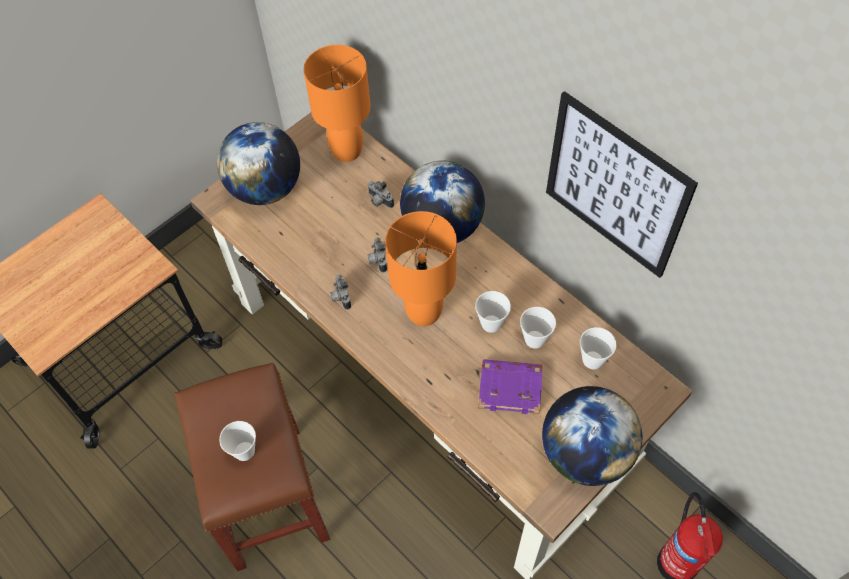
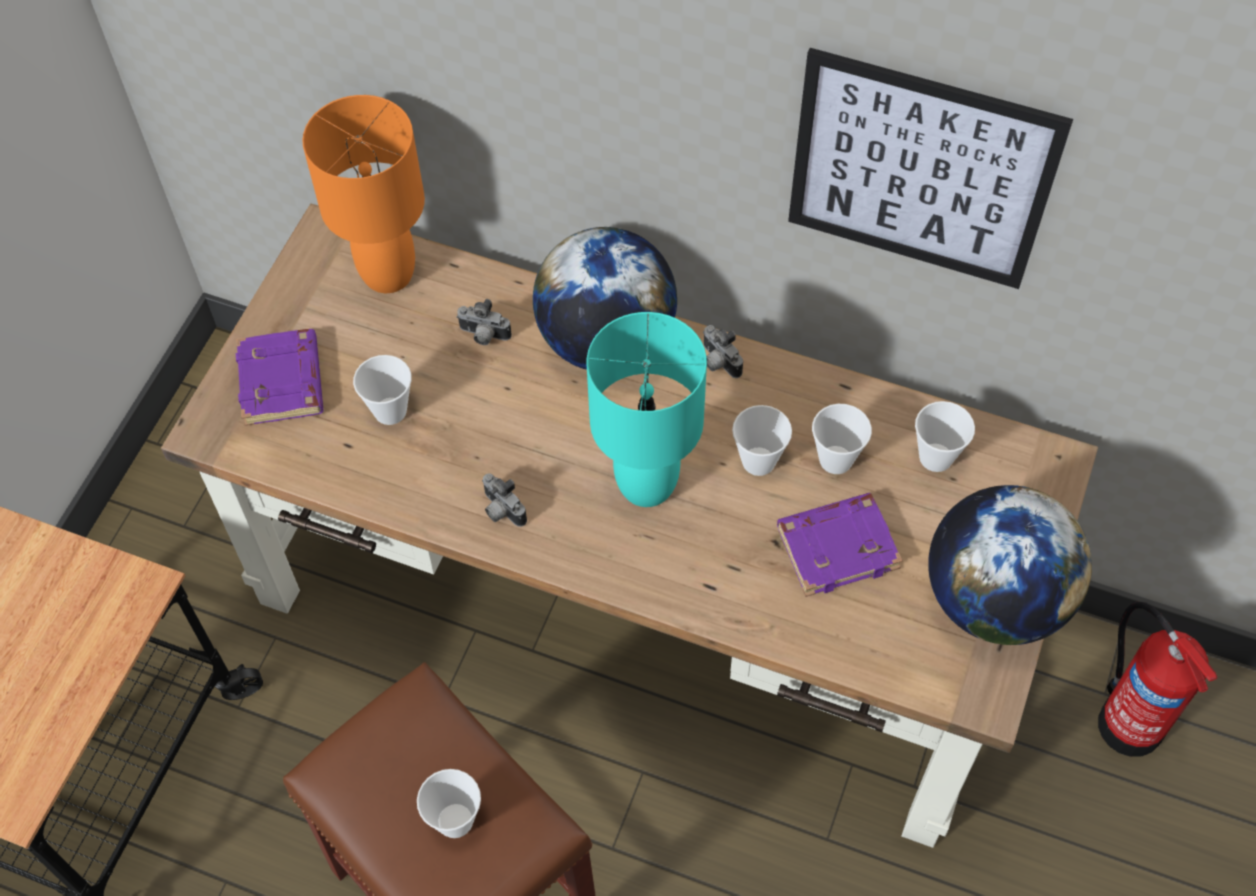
camera: 25 degrees left, 0 degrees up
globe [217,122,300,205] -> purple book [236,329,324,426]
camera [368,237,387,272] -> camera moved to [703,325,743,378]
orange table lamp [385,211,457,326] -> turquoise table lamp [587,312,707,507]
none -> cup [353,355,412,425]

